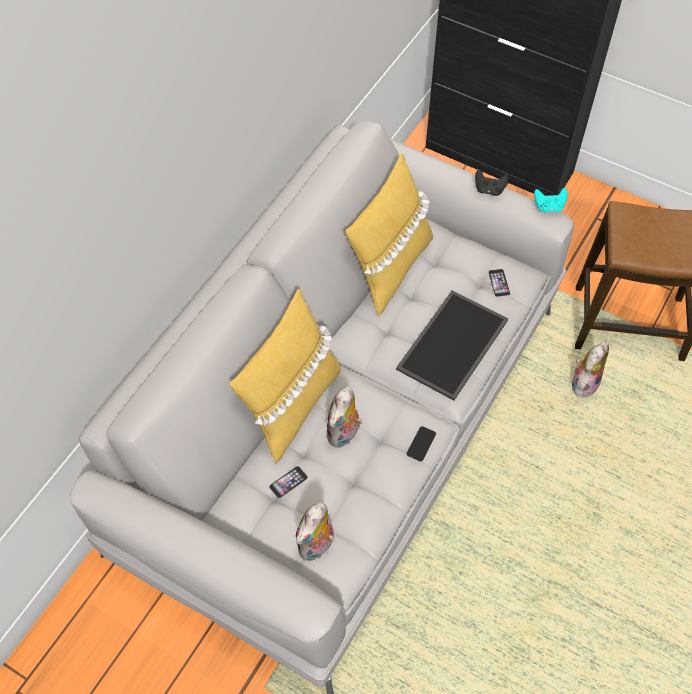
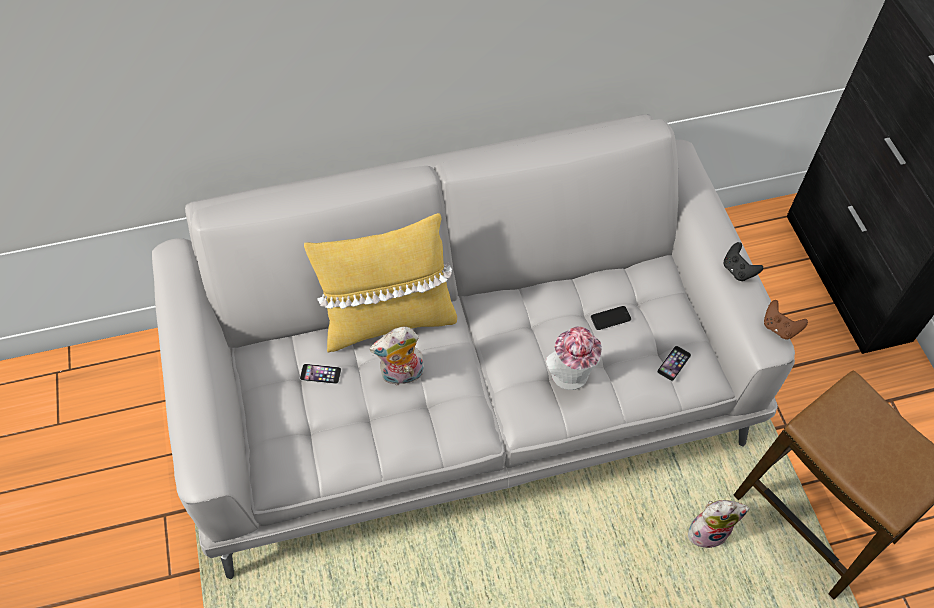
camera: 45 degrees right, 0 degrees up
plush toy [296,503,334,561] -> none
yellow pillow [345,153,433,317] -> none
tray [396,291,508,401] -> hat [546,326,602,390]
phone [406,426,436,462] -> phone moved to [591,306,631,330]
turquoise game controller [534,188,568,212] -> brown game controller [764,300,808,340]

